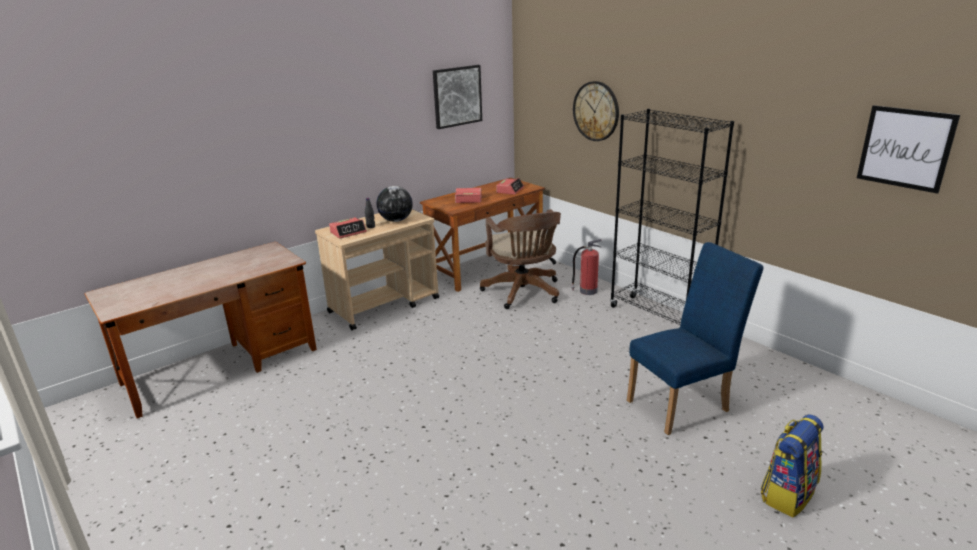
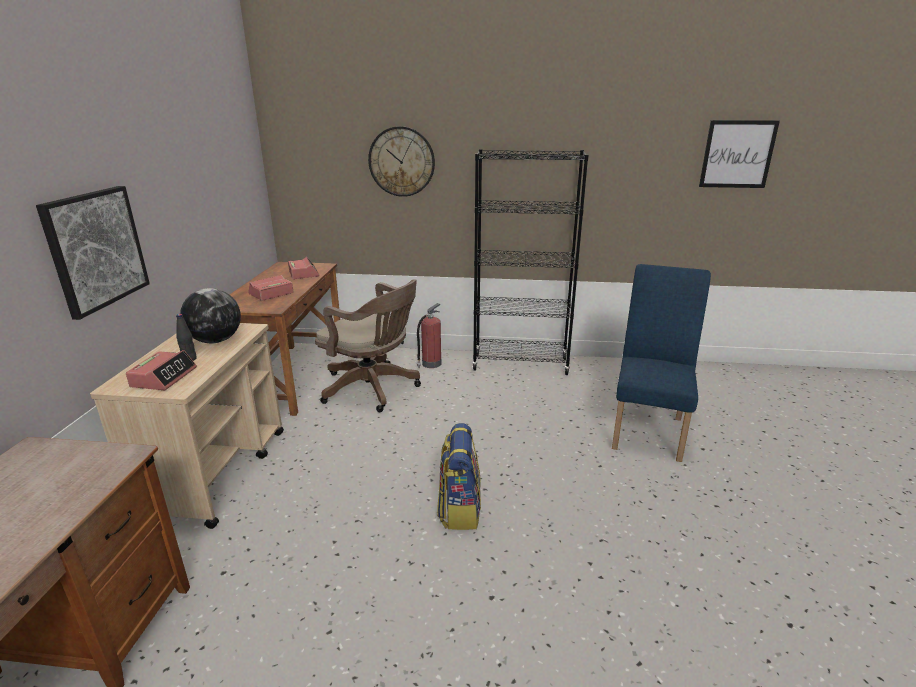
camera: 45 degrees left, 0 degrees up
picture [433,65,482,129] -> picture moved to [36,186,150,320]
backpack [761,414,823,517] -> backpack moved to [437,423,481,530]

